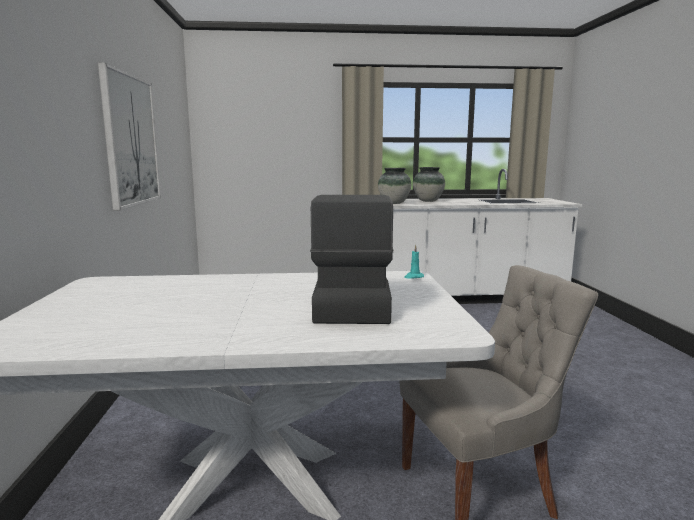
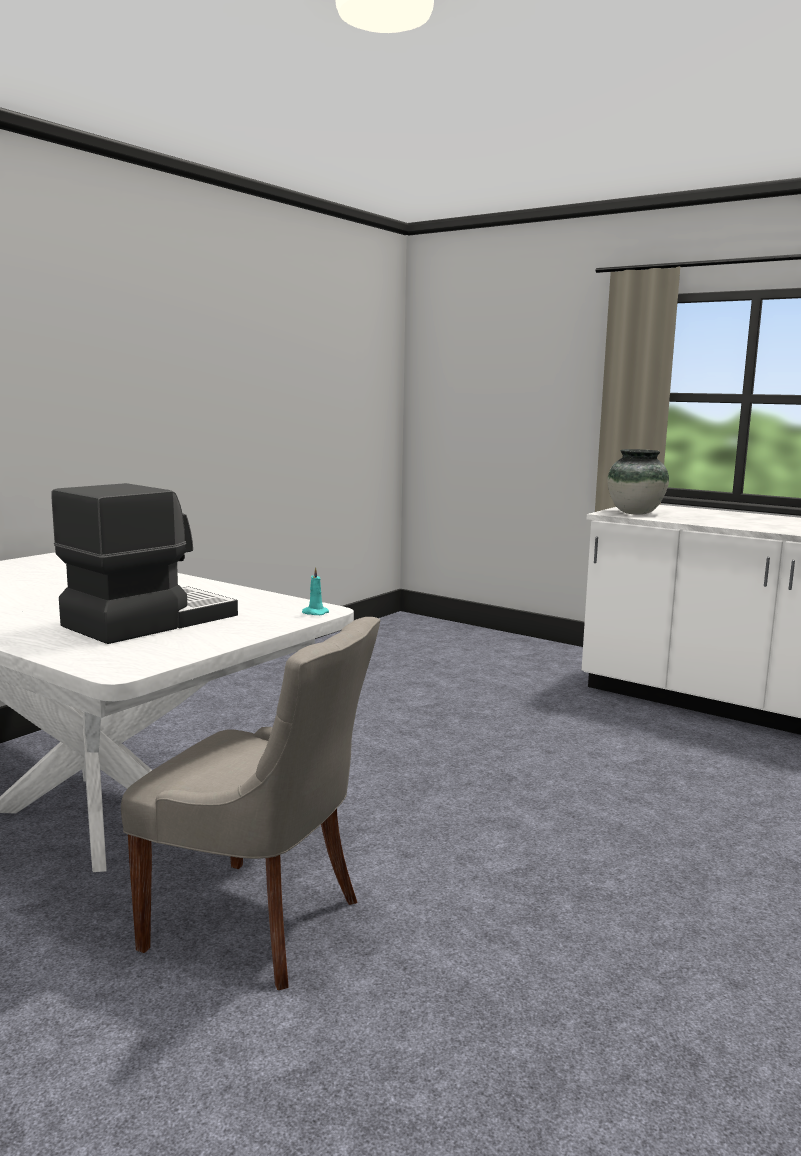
camera: 40 degrees right, 0 degrees up
picture [98,63,161,211] -> none
vase [413,167,445,202] -> none

